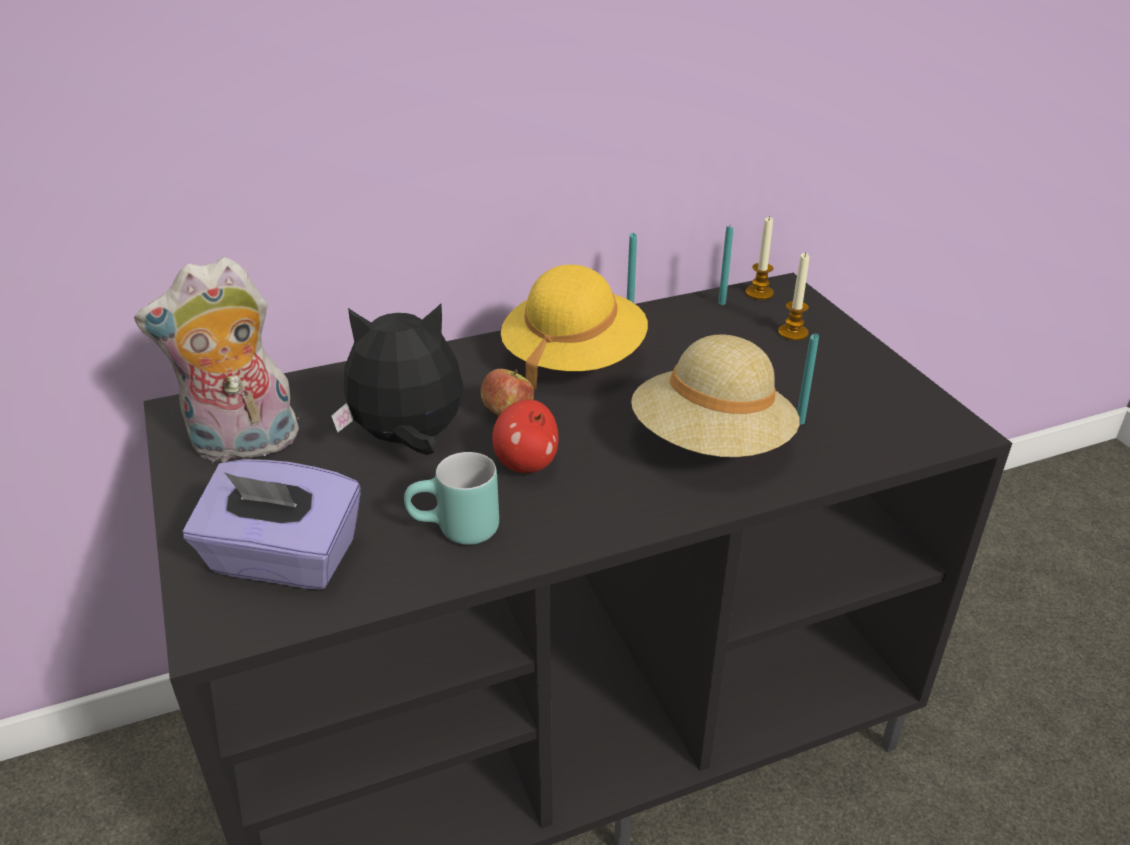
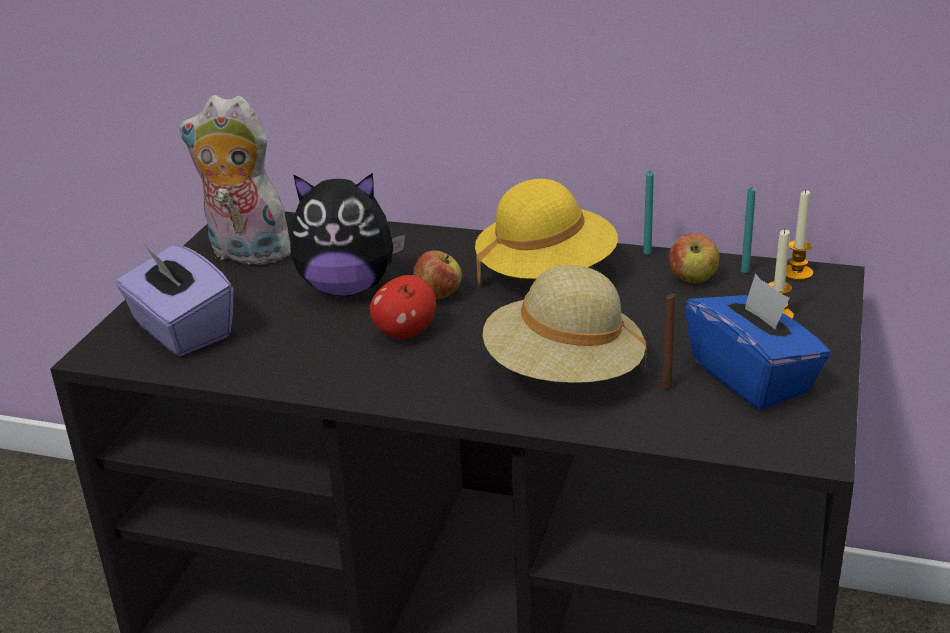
camera: 40 degrees right, 5 degrees down
plush toy [331,304,464,455] -> plush toy turned 150 degrees clockwise [290,173,405,296]
turquoise mug [404,452,499,545] -> none
turquoise candle [797,334,819,425] -> brown candle [662,294,675,389]
none -> apple [669,233,719,283]
none -> blue tissue box [685,273,831,410]

